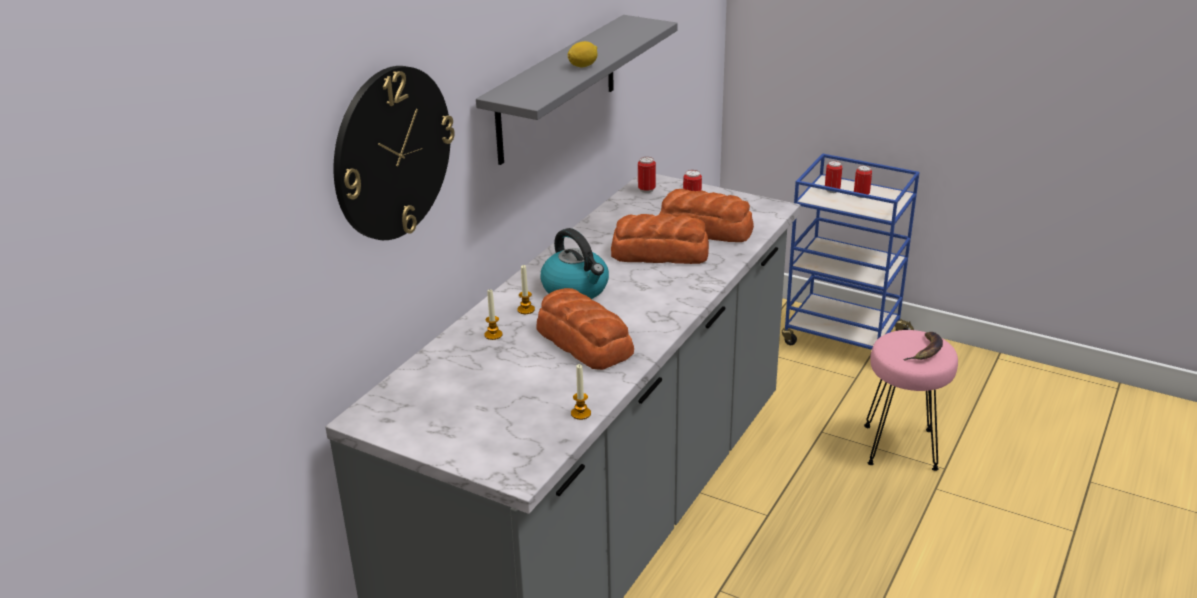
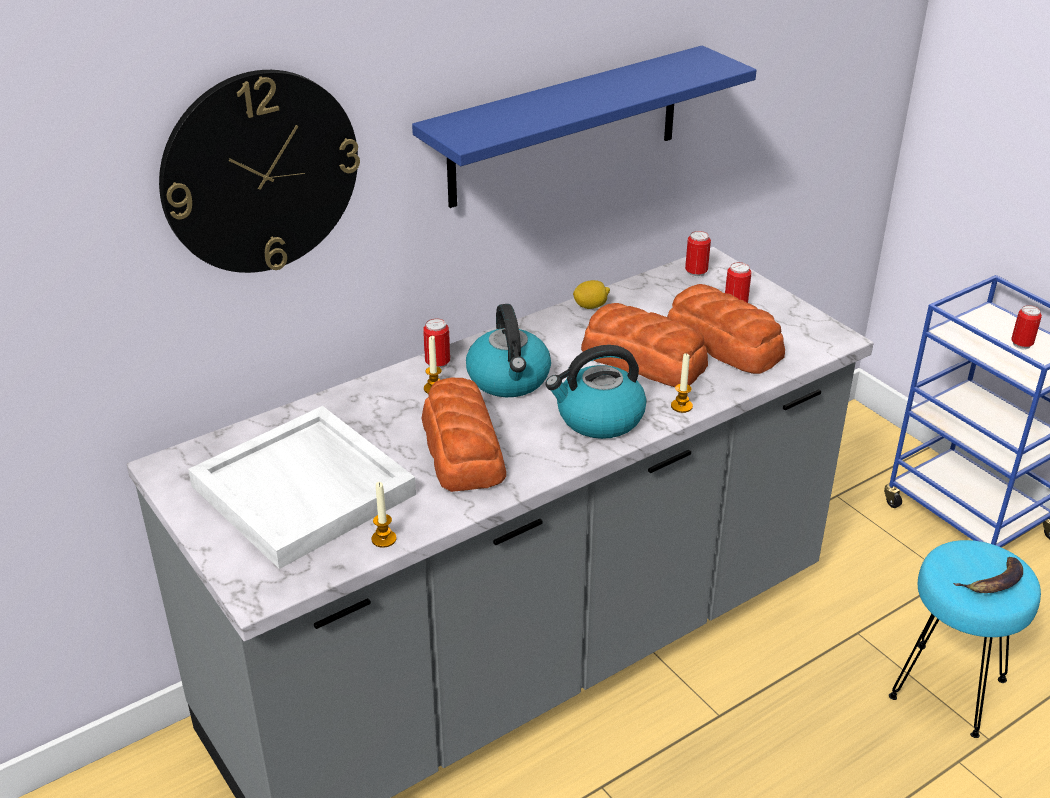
camera: 25 degrees right, 5 degrees up
grey shelf [476,15,678,165] -> blue shelf [412,46,757,208]
candle [484,290,502,340] -> candle moved to [671,353,693,413]
lemon [568,41,598,68] -> lemon moved to [573,280,610,309]
can [825,161,843,193] -> can moved to [423,318,450,369]
pink stool [864,330,958,471] -> turquoise stool [889,540,1041,738]
none -> white tray [188,406,416,569]
none -> kettle [545,345,646,439]

